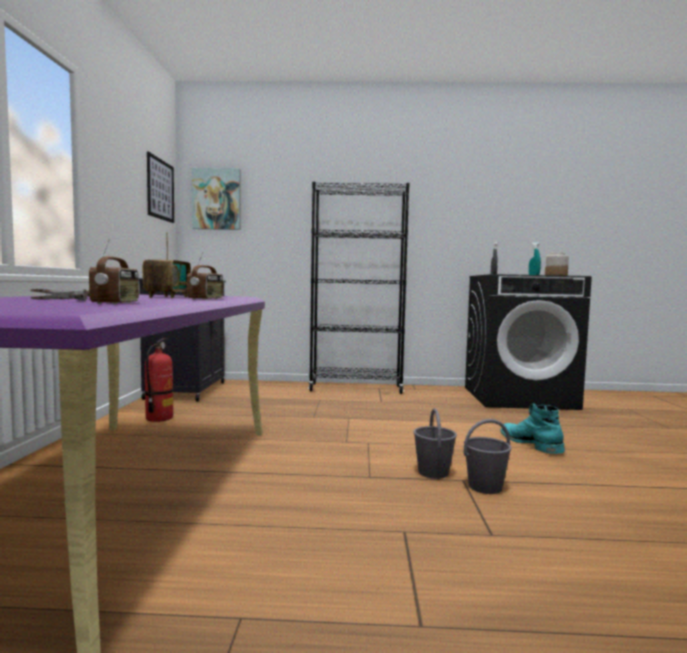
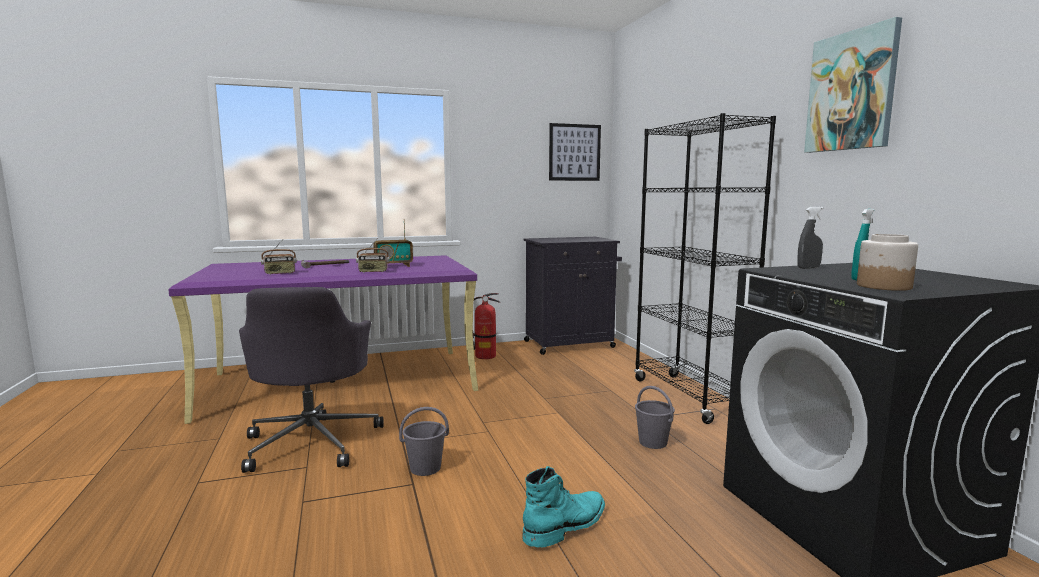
camera: 70 degrees right, 5 degrees up
picture [192,168,240,230] -> picture moved to [804,17,902,153]
grey bucket [464,419,511,494] -> grey bucket moved to [635,386,675,449]
none -> grey office chair [239,287,384,473]

